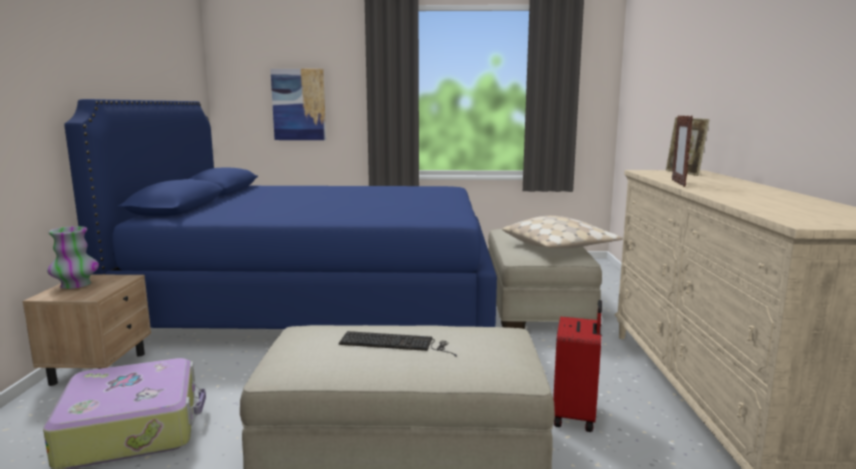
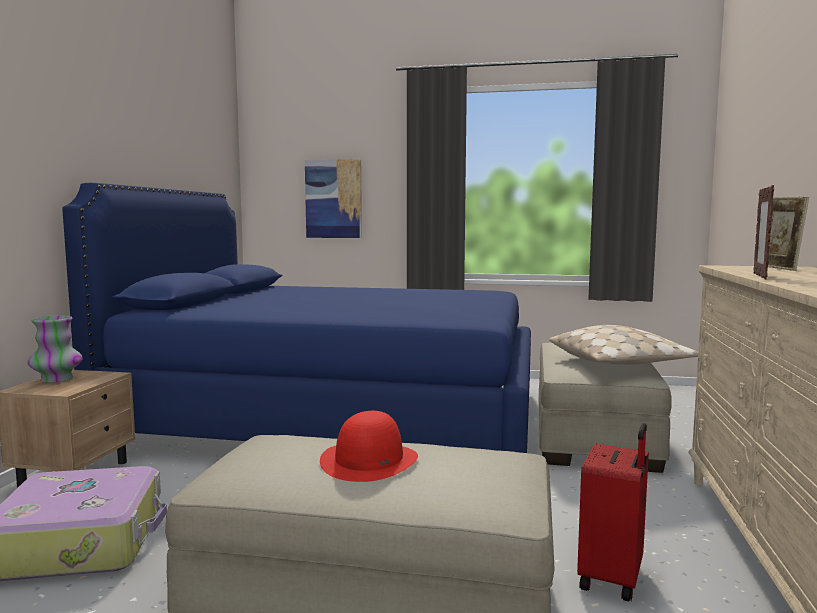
camera: 10 degrees right, 5 degrees down
keyboard [339,331,457,357] -> red hat [320,411,418,482]

